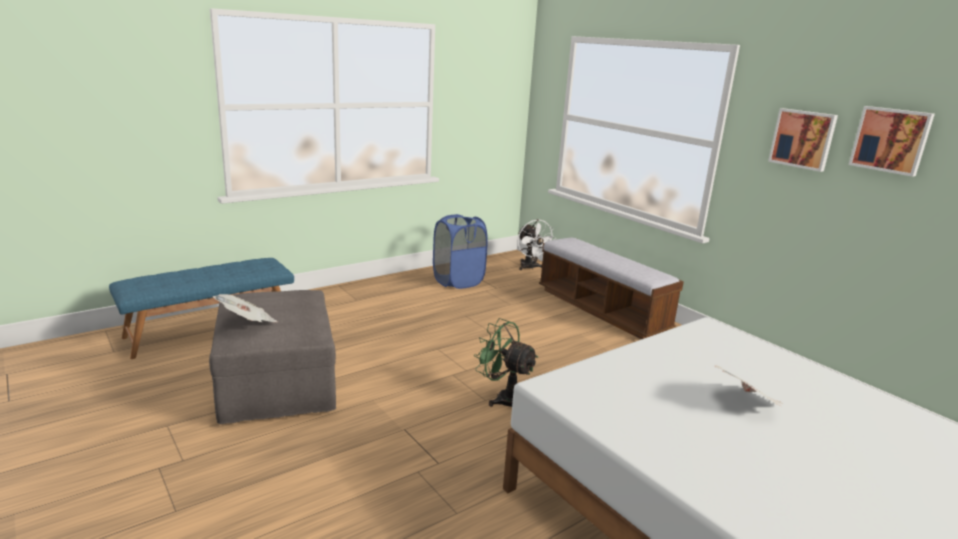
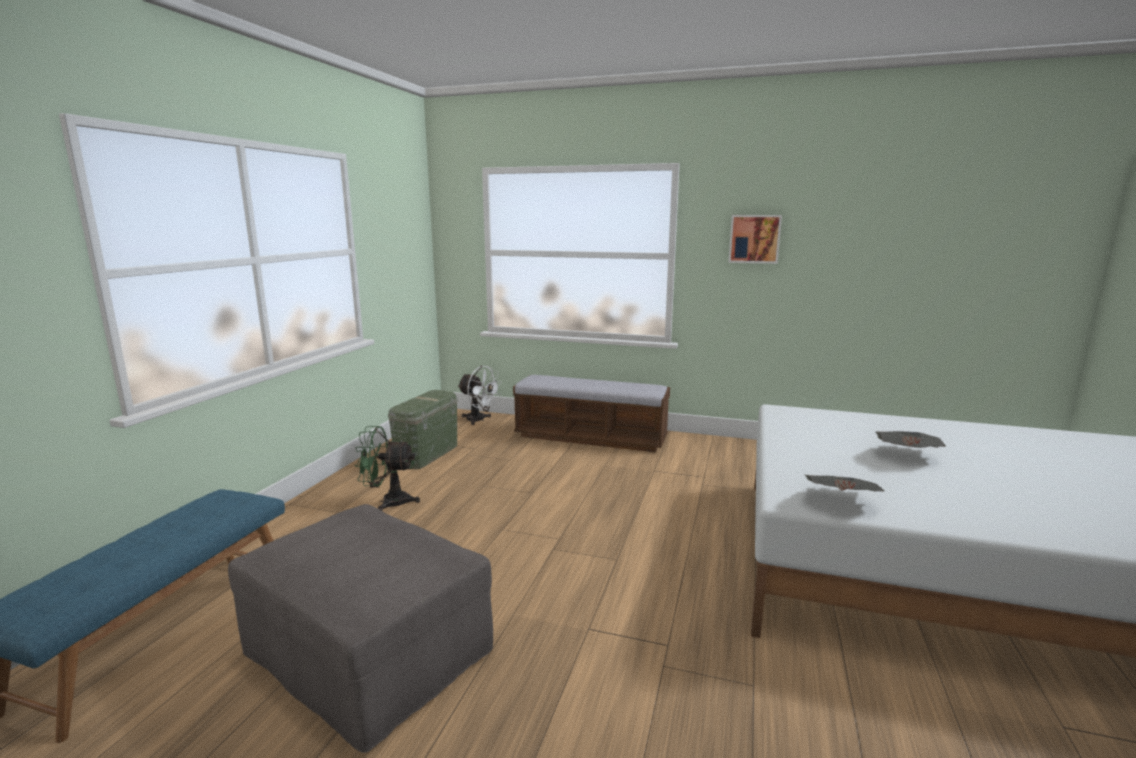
camera: 35 degrees left, 5 degrees down
newspaper [212,294,278,322] -> newspaper moved to [803,474,884,492]
blue laundry basket [433,214,488,289] -> green storage box [388,390,458,469]
green fan [474,318,538,407] -> green fan moved to [355,426,420,511]
picture [849,106,935,177] -> none

